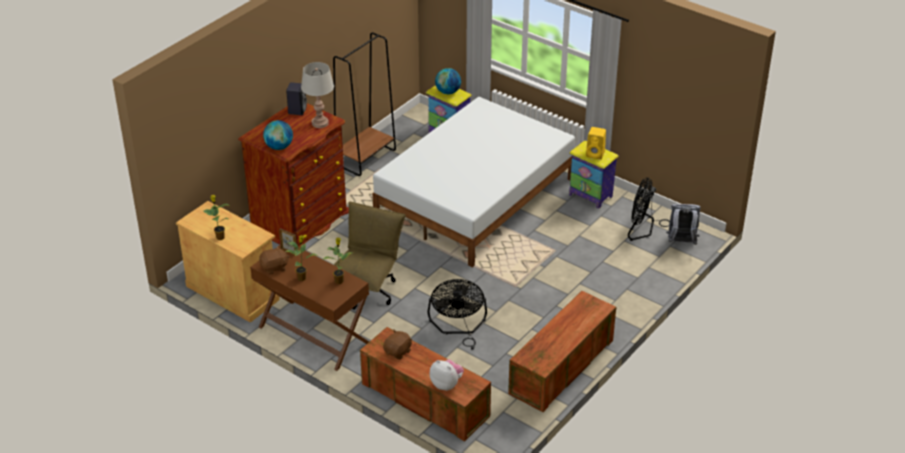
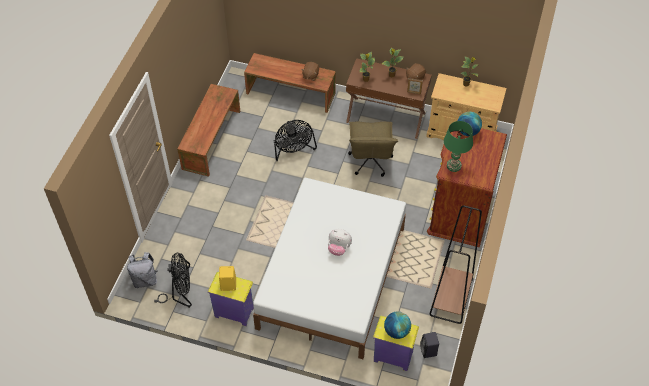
camera: 160 degrees right, 15 degrees up
black speaker [286,82,307,115] -> black speaker moved to [420,332,439,358]
grey table lamp [301,62,334,128] -> green table lamp [444,121,473,172]
plush toy [430,359,464,391] -> plush toy moved to [328,229,352,256]

